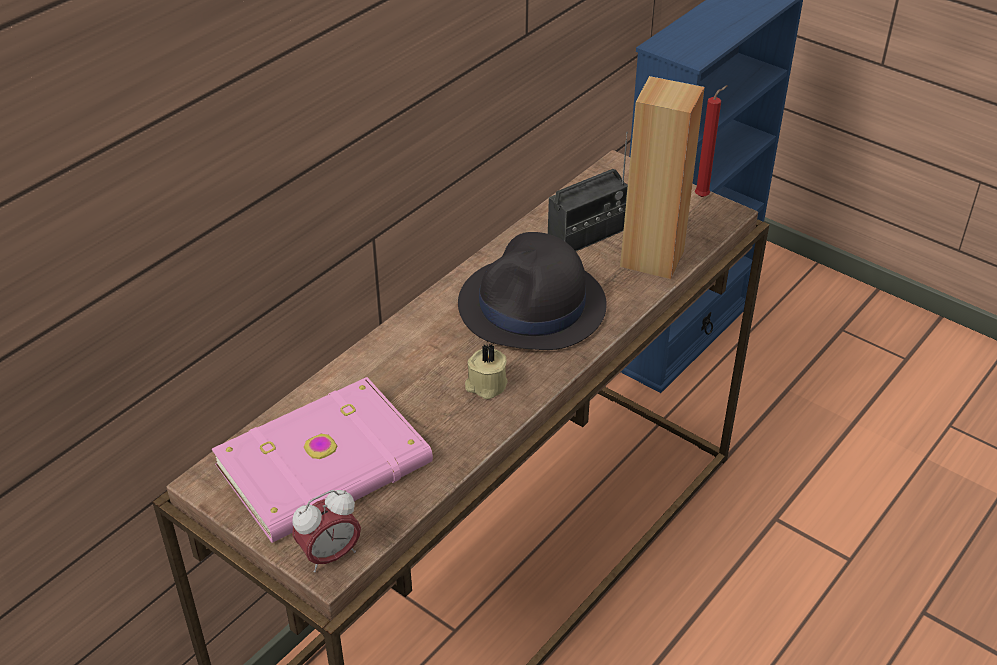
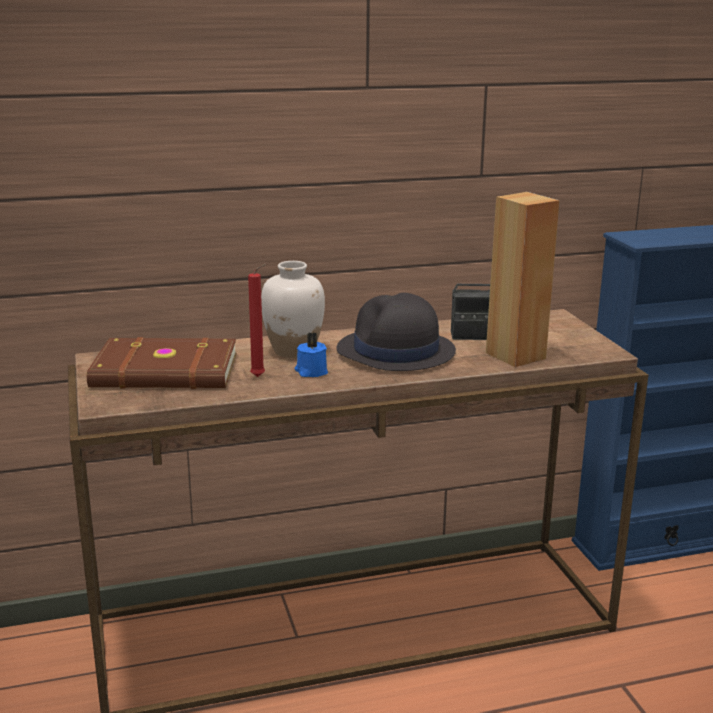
camera: 35 degrees right, 20 degrees down
pink book [212,377,433,543] -> brown book [87,337,236,389]
alarm clock [292,490,361,573] -> none
beige candle [465,343,508,399] -> blue candle [295,332,328,377]
red candle [695,85,728,197] -> red candle moved to [248,264,267,377]
none -> white vase [261,261,325,358]

